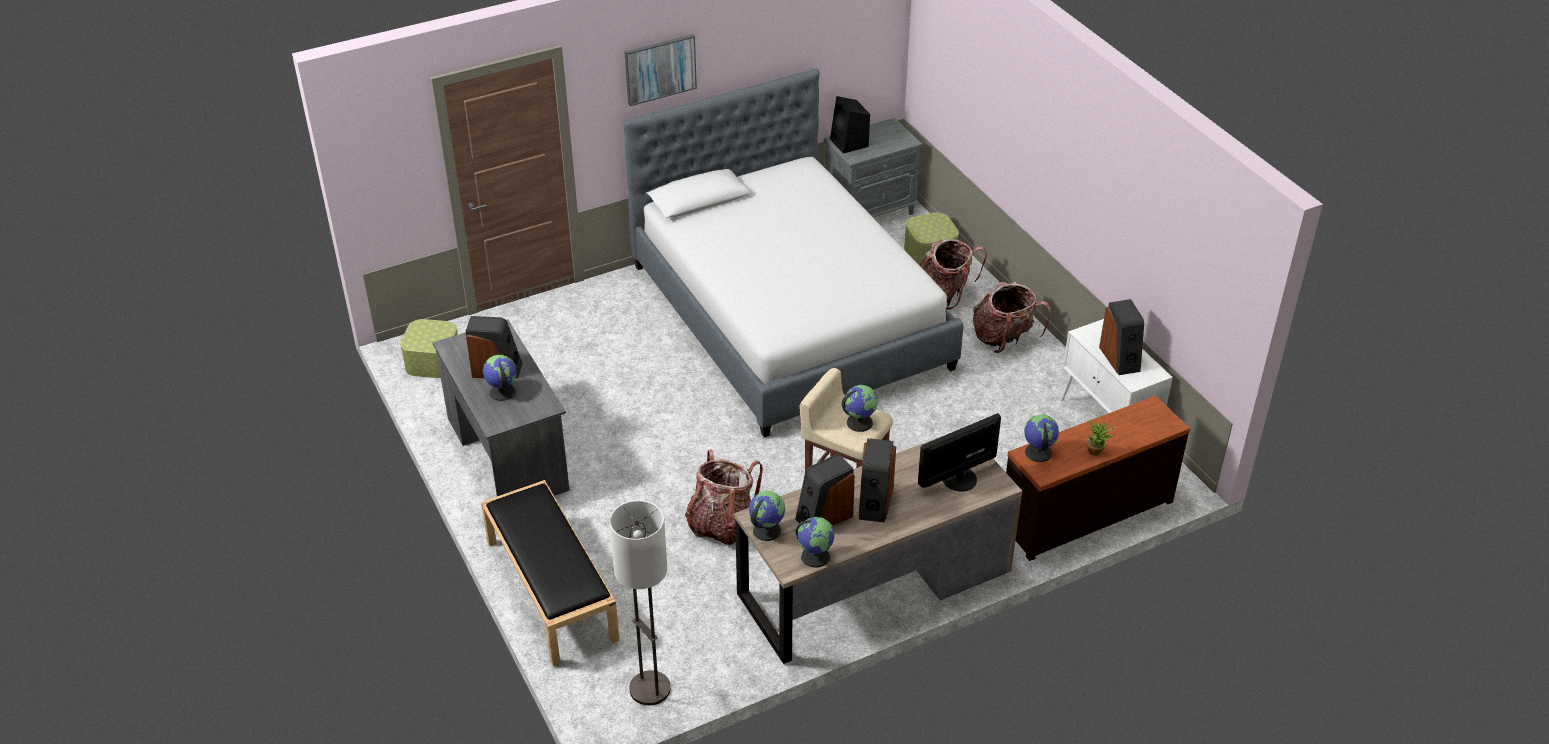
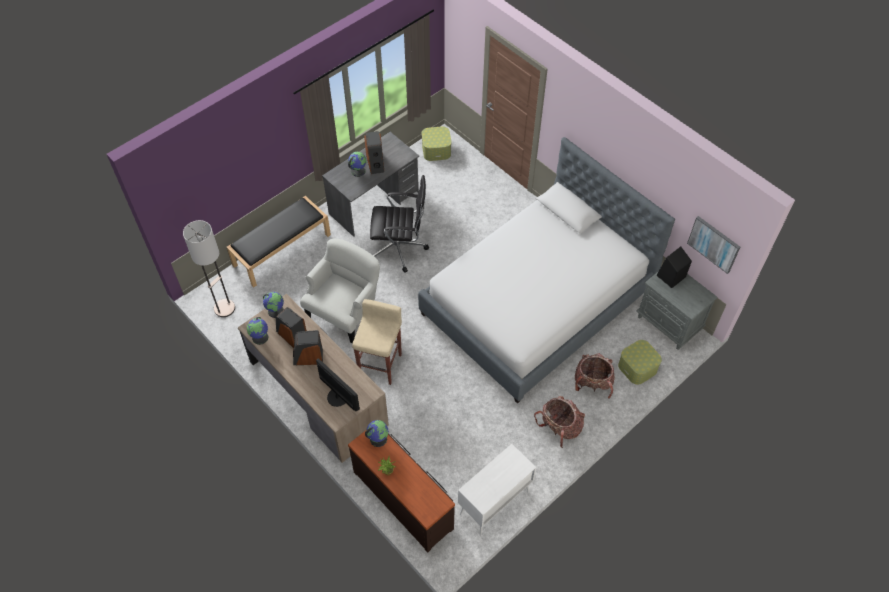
camera: 75 degrees right, 15 degrees up
picture [624,34,697,106] -> picture moved to [687,216,740,274]
backpack [685,449,763,545] -> white armchair [300,238,380,344]
globe [842,385,877,432] -> none
speaker [1099,299,1144,375] -> none
none -> black office chair [370,175,429,273]

